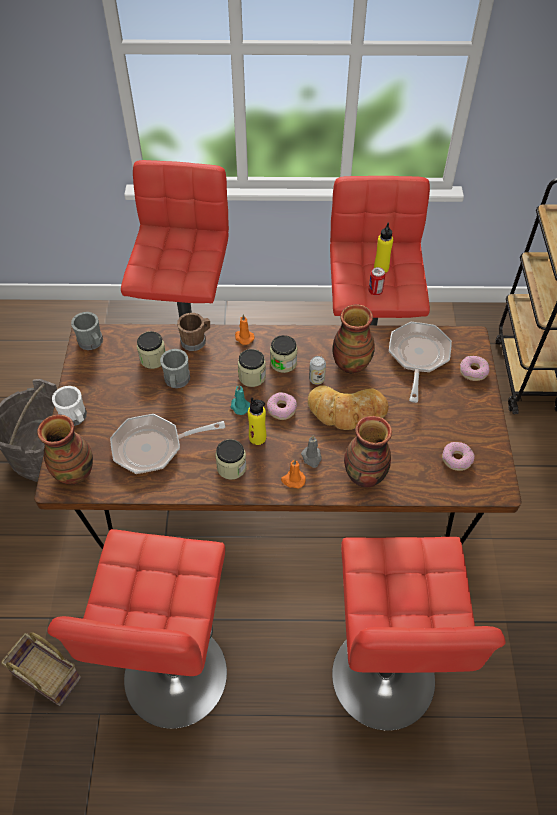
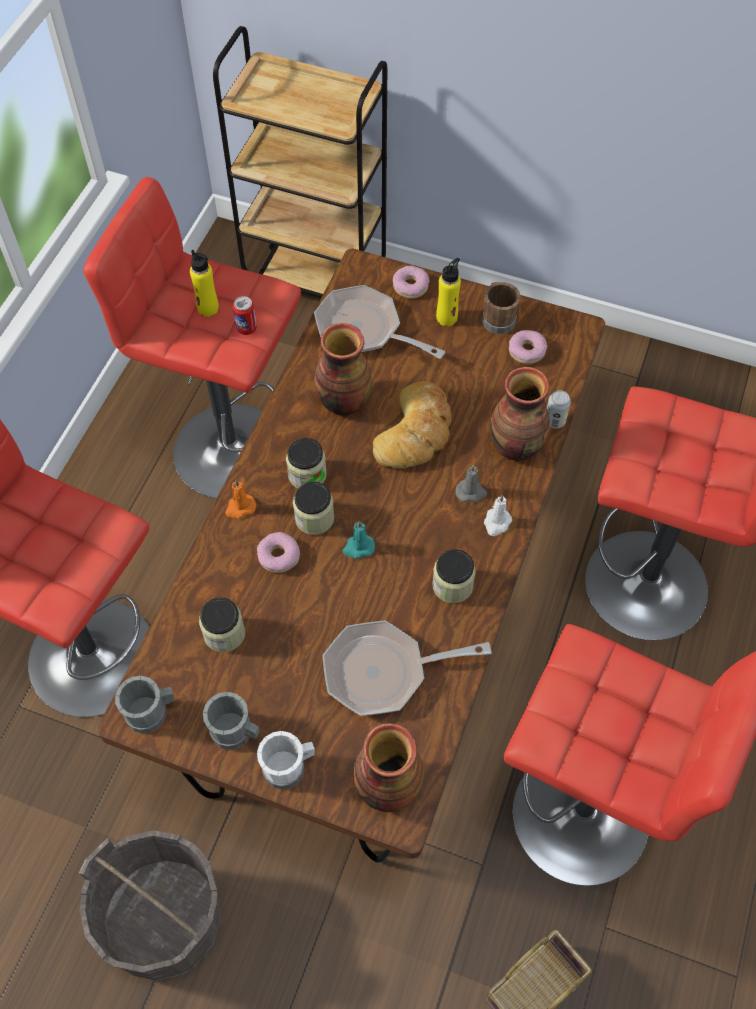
camera: 70 degrees left, 5 degrees up
frying pan [110,414,225,474] -> frying pan turned 75 degrees clockwise [322,620,492,716]
grey mug [160,349,190,388] -> grey mug moved to [203,692,259,750]
brown mug [177,313,210,351] -> brown mug moved to [482,282,521,334]
yellow bottle [248,397,266,445] -> yellow bottle moved to [436,258,461,326]
donut [267,392,297,420] -> donut moved to [257,532,300,573]
orange candle [281,460,306,488] -> white candle [484,495,512,536]
can [309,356,326,385] -> can moved to [547,390,571,429]

